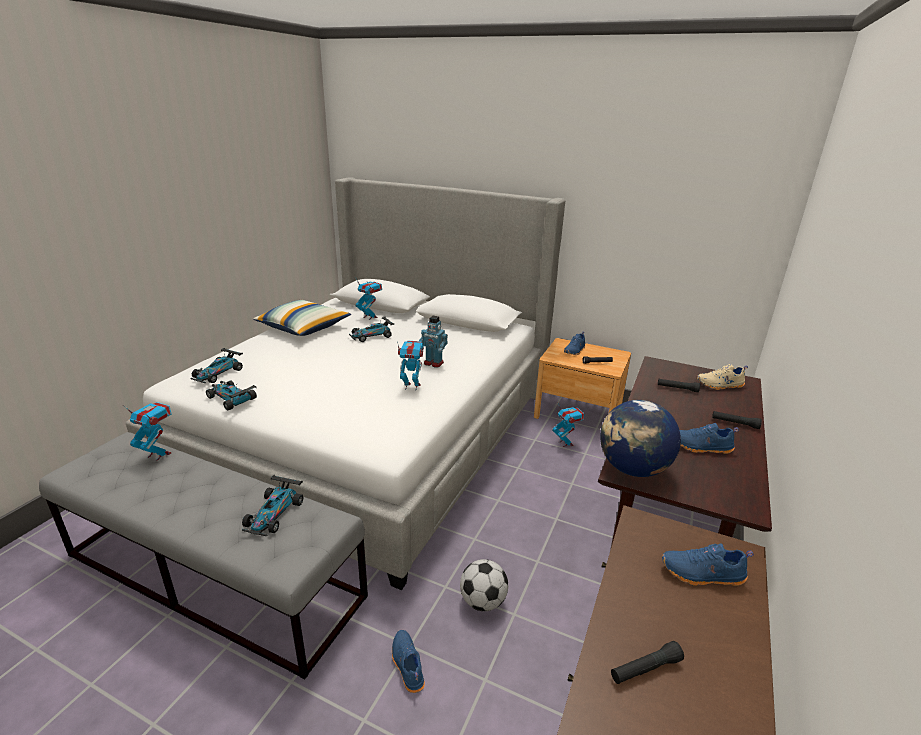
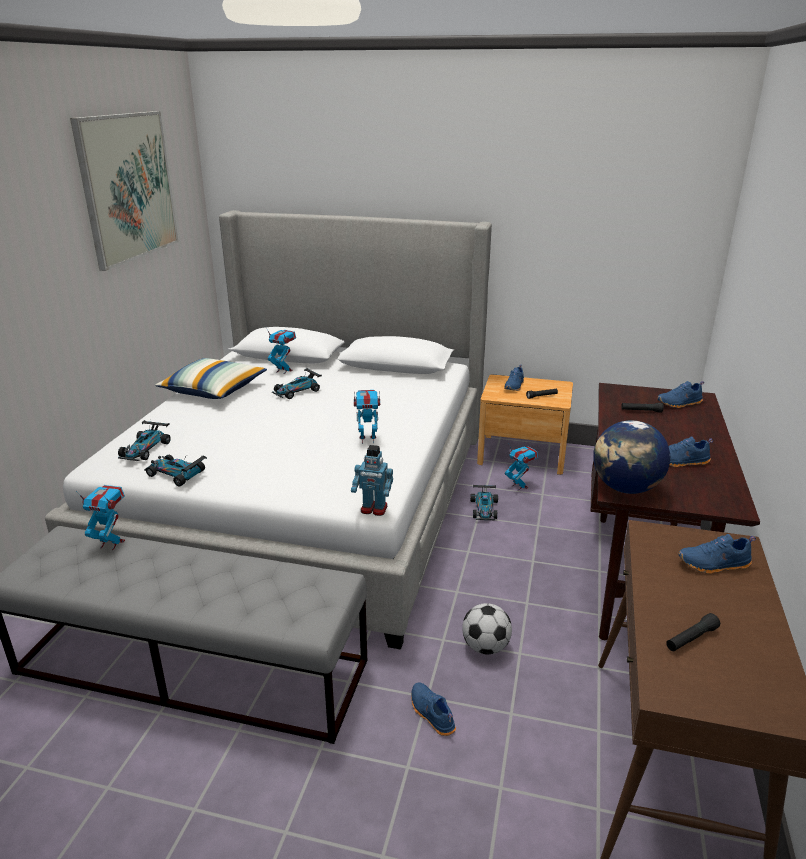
camera: 10 degrees left, 0 degrees up
toy car [242,475,303,536] -> toy car moved to [470,485,498,520]
toy robot [419,316,448,367] -> toy robot moved to [351,445,393,516]
beige shoe [697,364,748,390] -> blue shoe [657,381,704,408]
black flashlight [712,411,762,429] -> none
none -> picture [70,111,179,271]

